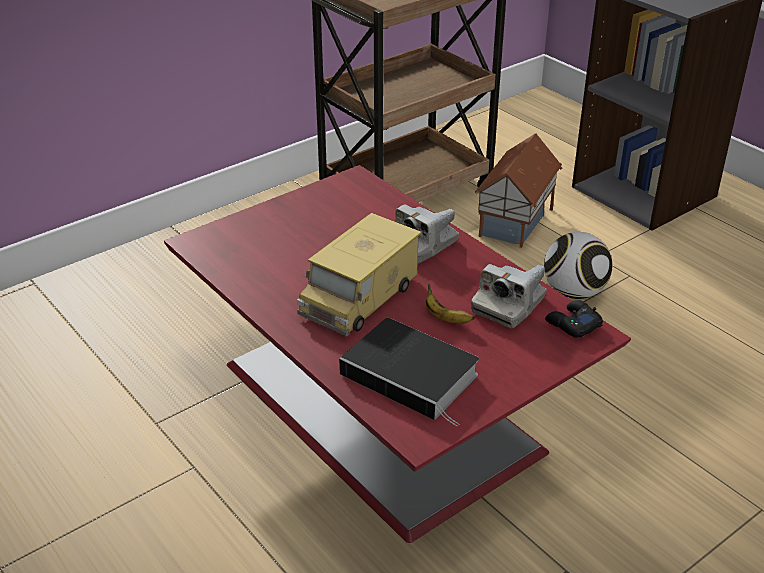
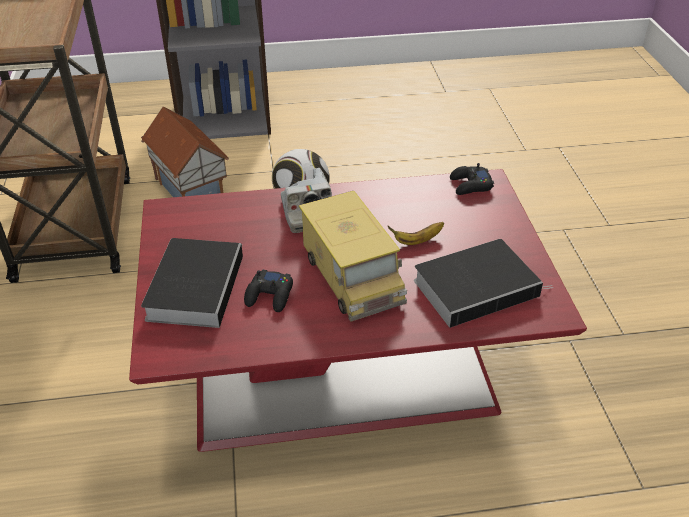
camera: 60 degrees left, 5 degrees up
camera [471,264,547,328] -> none
none -> book [141,238,243,328]
none -> black game controller [244,270,293,312]

